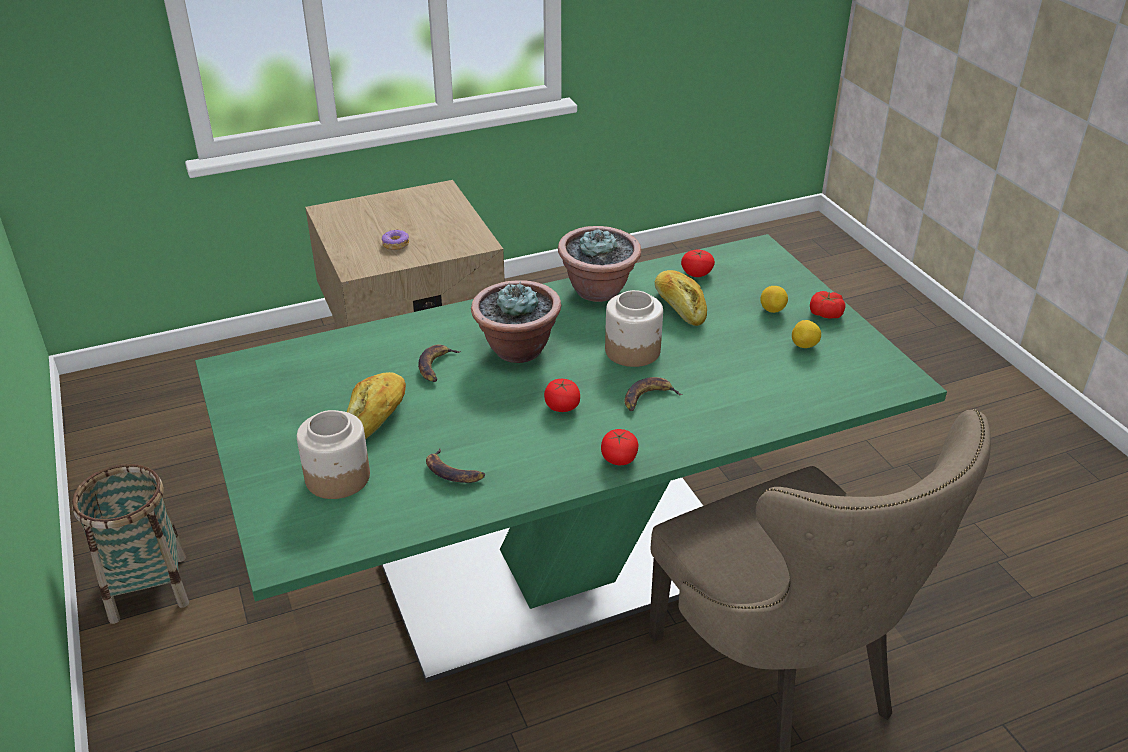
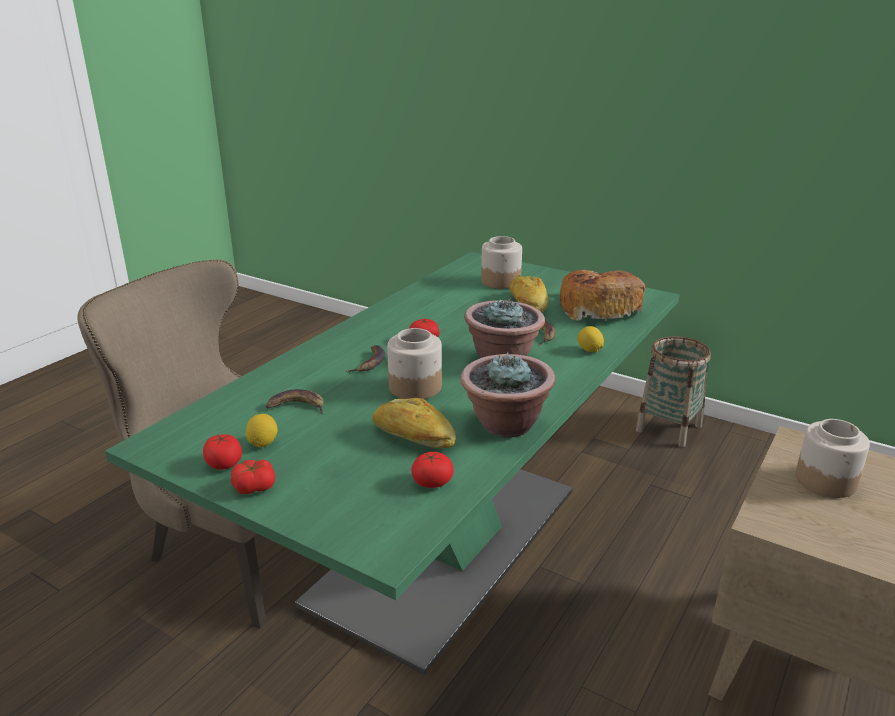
camera: 145 degrees right, 10 degrees down
donut [382,229,409,250] -> jar [796,419,870,498]
banana [426,448,485,483] -> banana moved to [266,389,323,414]
tomato [601,429,639,465] -> tomato moved to [203,434,242,470]
lemon [760,286,788,313] -> lemon moved to [578,326,604,352]
none -> bread [560,270,646,321]

